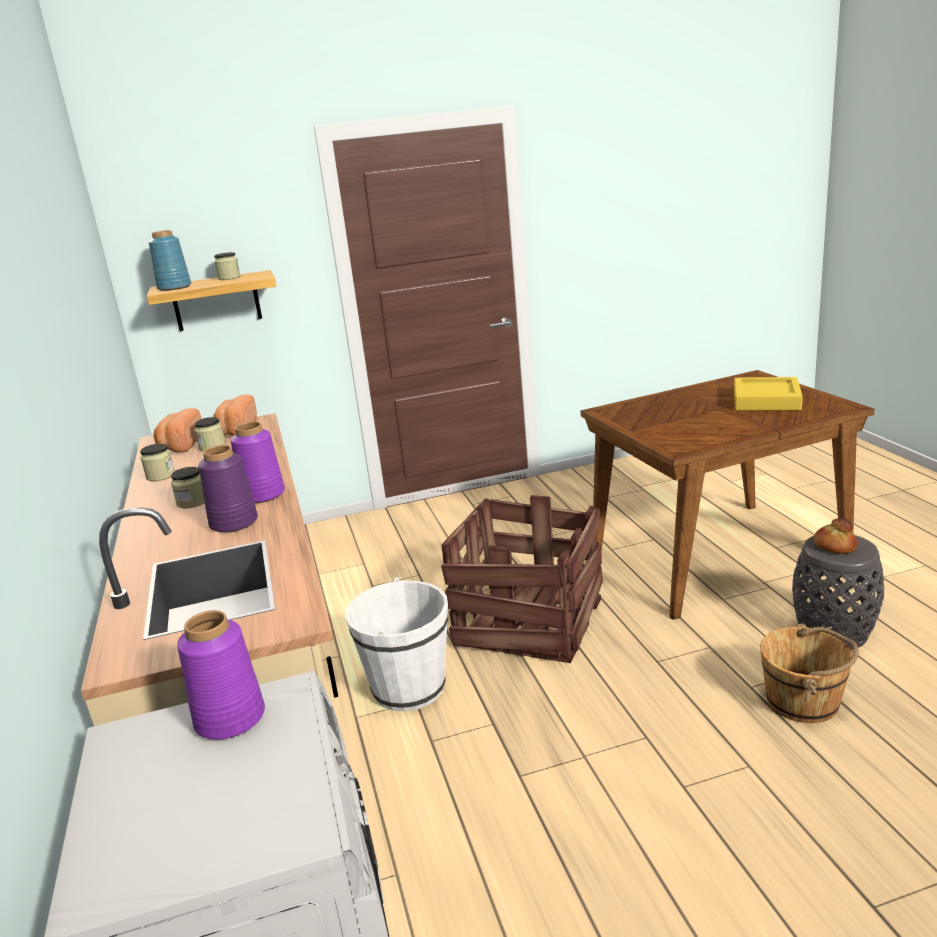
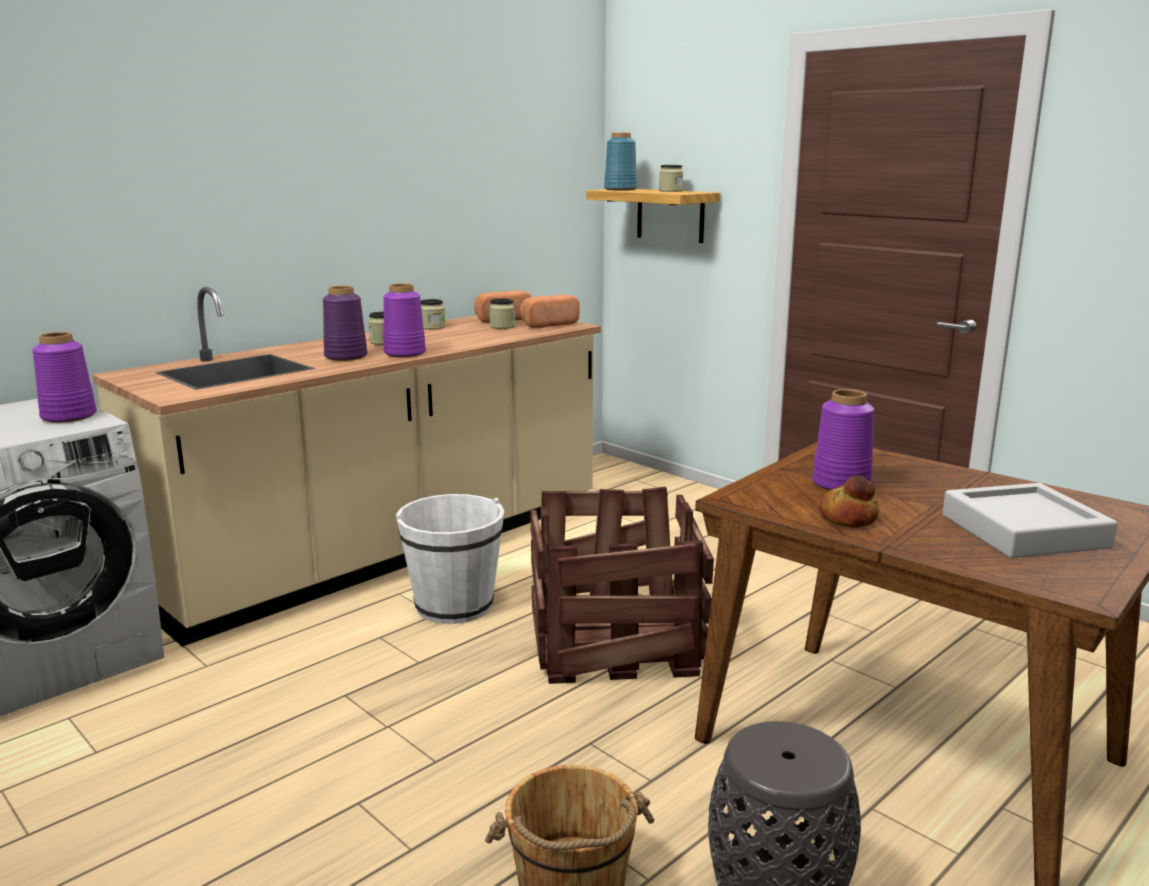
camera: 60 degrees right, 5 degrees down
yellow tray [734,377,803,411] -> grey tray [942,483,1118,558]
bread [814,518,858,554] -> bread moved to [819,475,880,528]
none -> purple vase [812,389,874,491]

